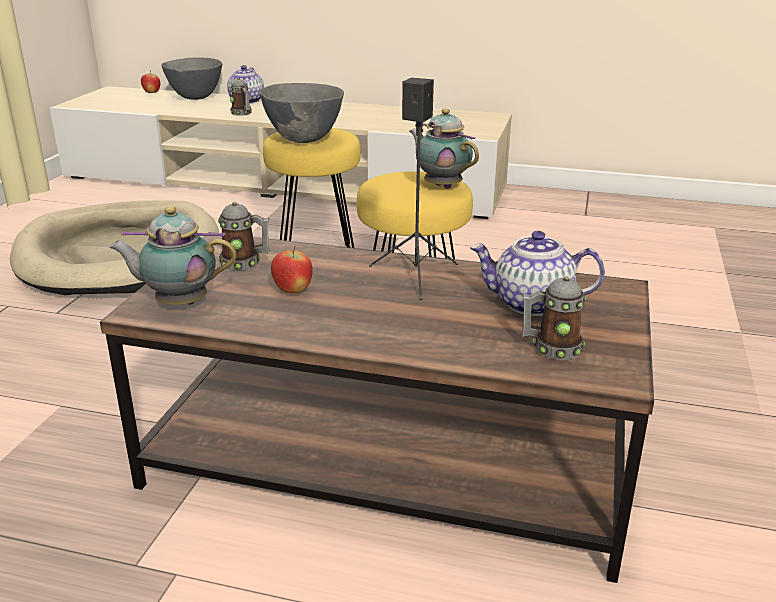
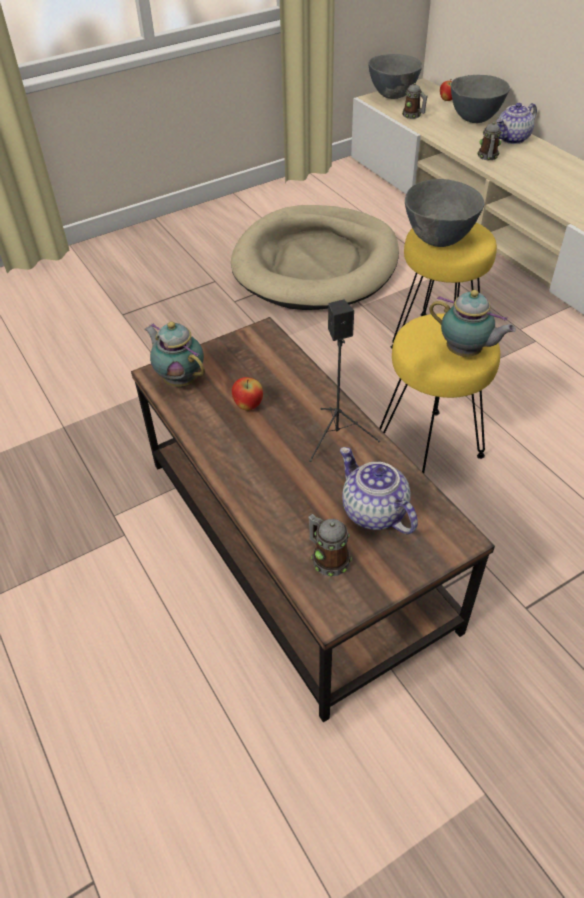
camera: 45 degrees right, 20 degrees up
mug [218,202,269,271] -> mug moved to [402,83,428,119]
teapot [409,108,479,189] -> teapot turned 120 degrees clockwise [429,290,516,357]
none -> grey bowl [368,54,422,99]

